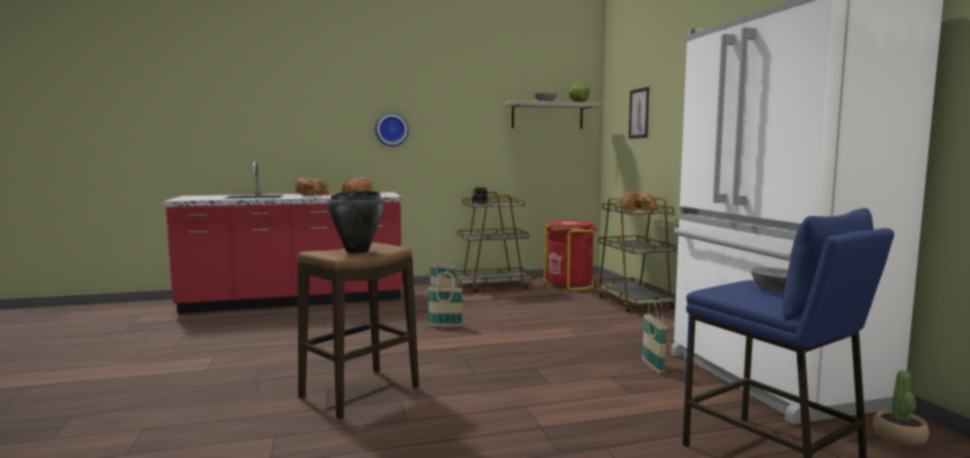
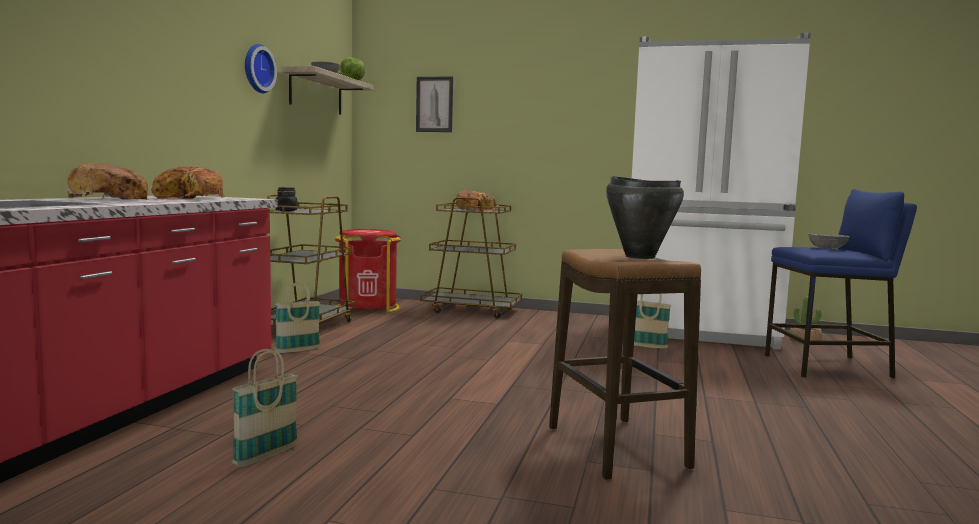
camera: 60 degrees left, 0 degrees up
wall clock [375,113,408,146] -> wall clock moved to [245,44,277,93]
basket [427,272,463,327] -> basket moved to [232,349,298,467]

